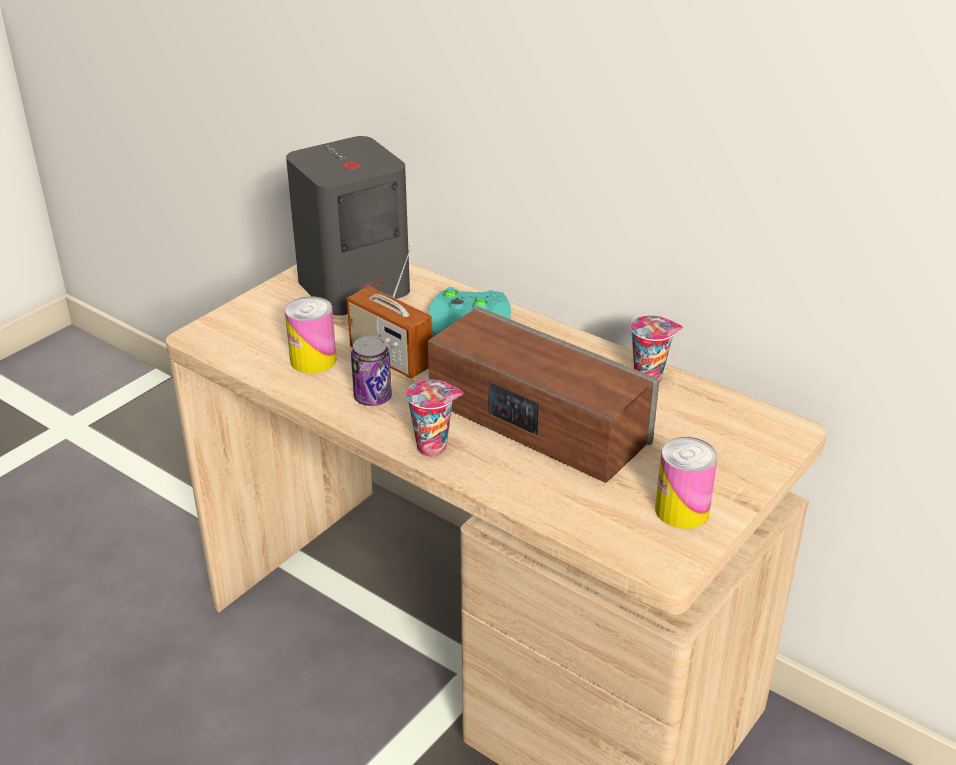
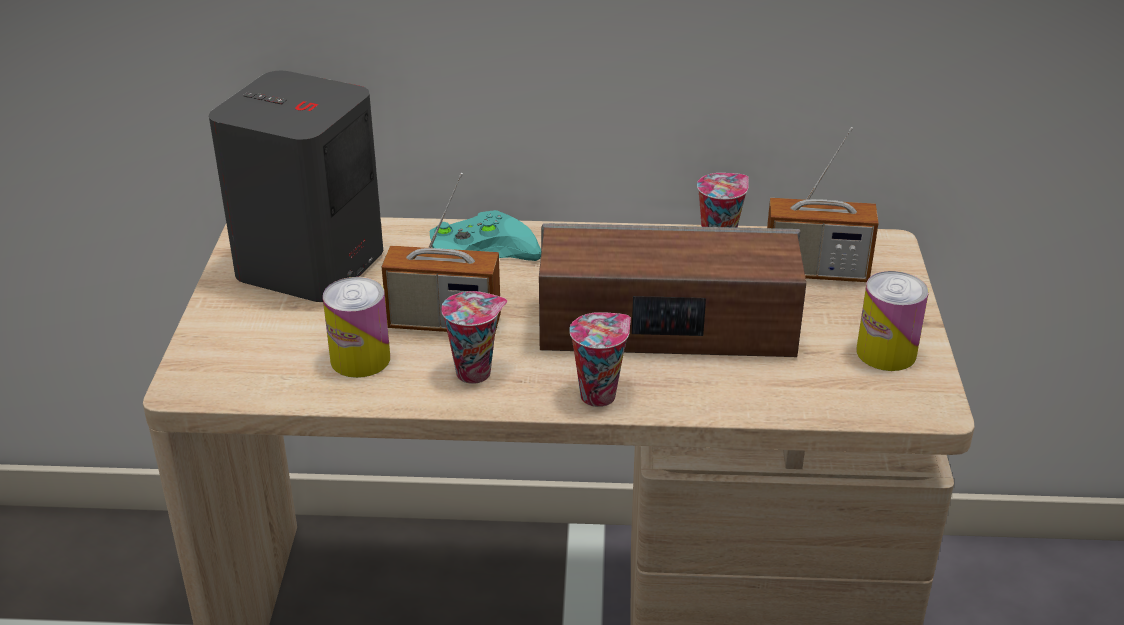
camera: 35 degrees left, 0 degrees up
can [351,336,392,406] -> cup [441,291,508,384]
none -> radio [767,127,879,282]

